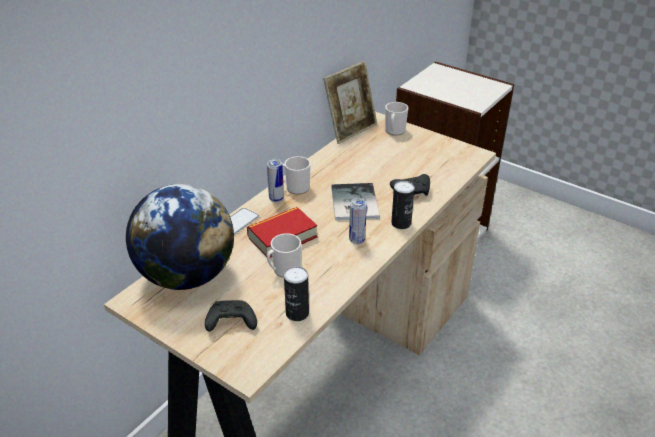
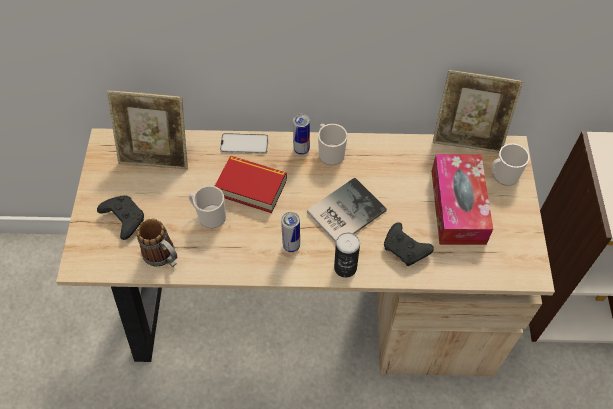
camera: 55 degrees right, 20 degrees up
globe [126,184,234,290] -> picture frame [107,90,188,169]
can [284,266,309,321] -> mug [137,219,177,267]
none -> tissue box [431,154,493,245]

